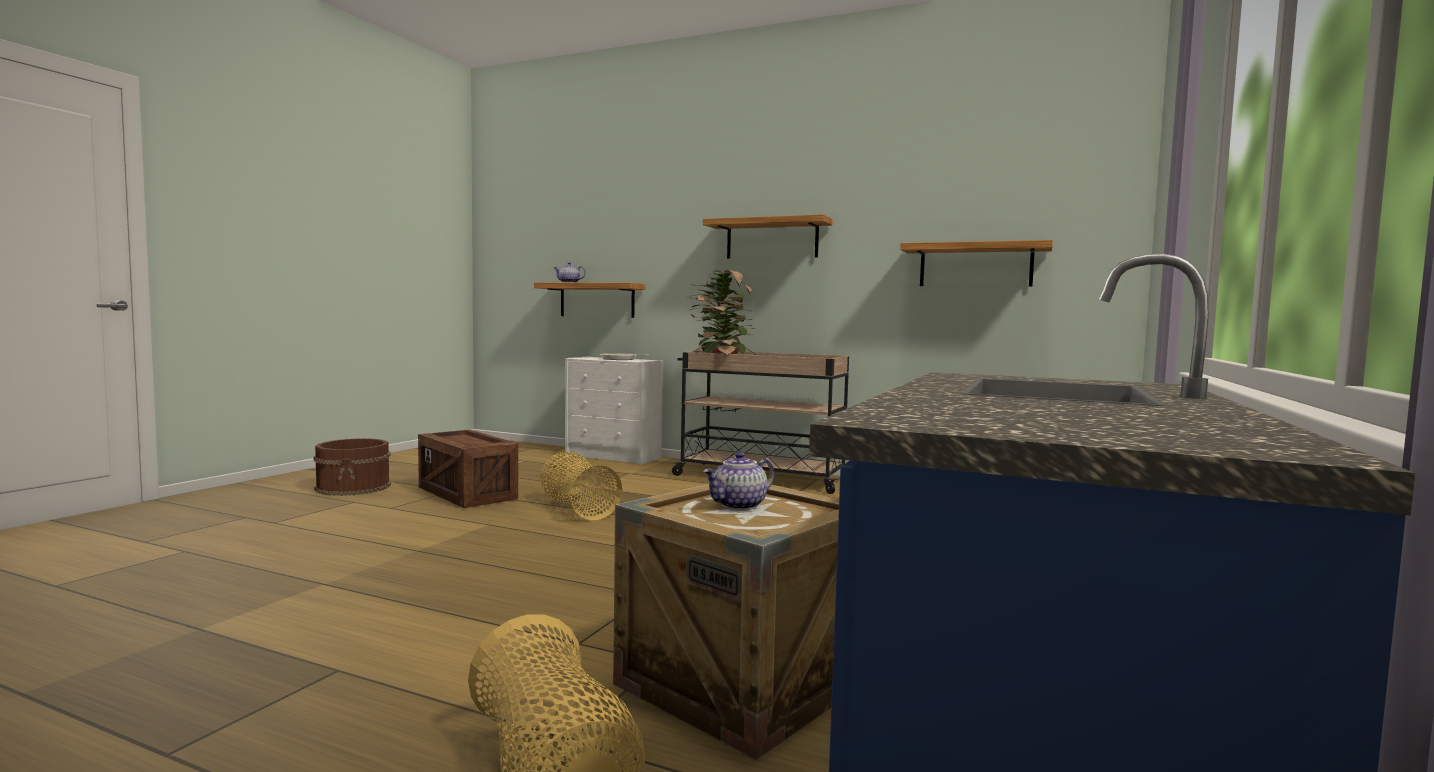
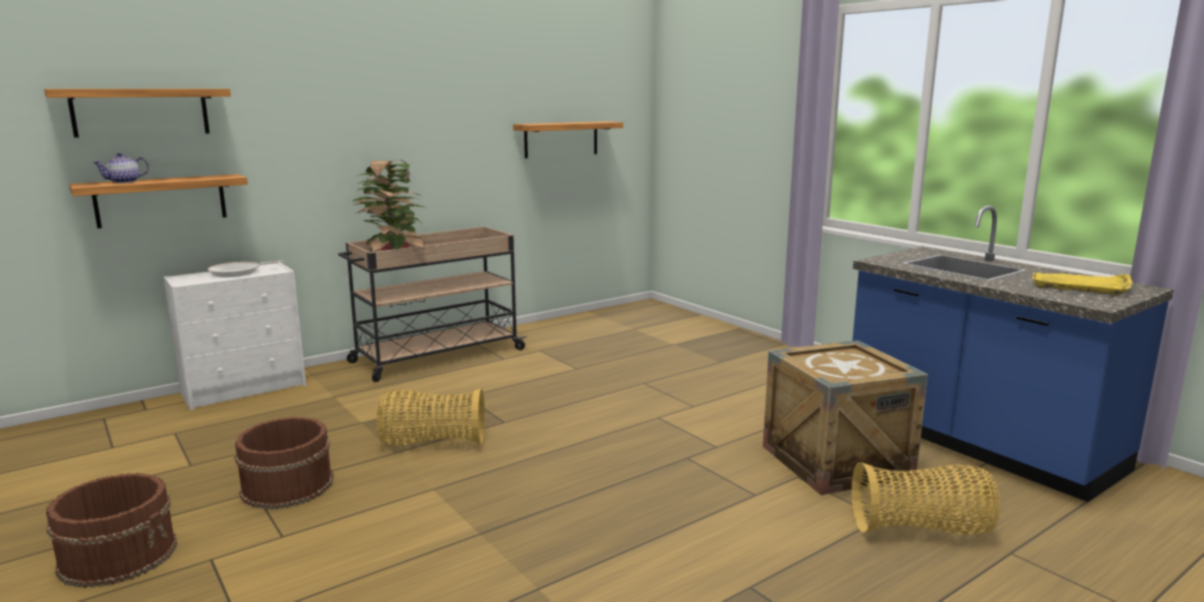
camera: 60 degrees left, 10 degrees up
crate [418,430,518,508] -> brown bucket [234,417,334,510]
shelf [703,214,833,259] -> shelf moved to [44,89,231,138]
teapot [703,452,774,510] -> none
none -> yellow tray [1033,272,1132,295]

